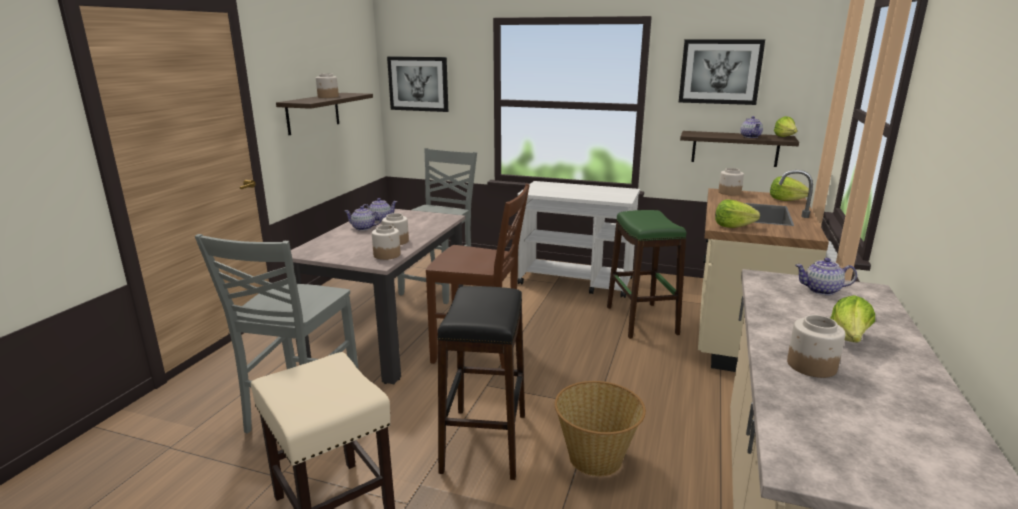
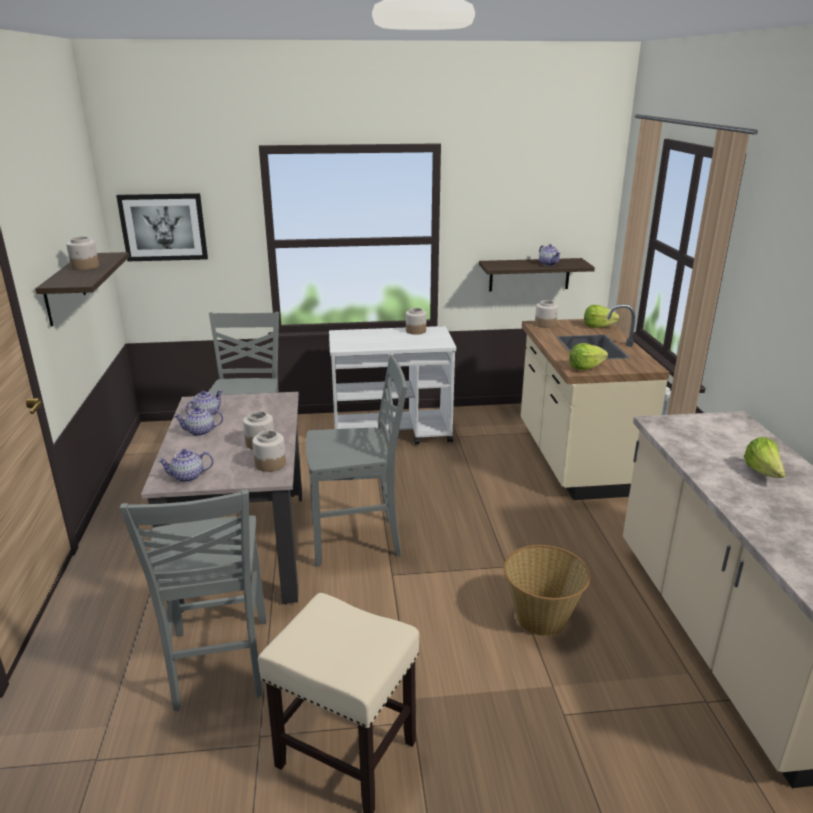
camera: 25 degrees left, 5 degrees up
brown chair [426,184,530,369] -> grey chair [306,355,408,566]
black stool [438,286,525,480] -> none
green stool [607,210,686,339] -> none
picture [679,39,765,105] -> none
lettuce [774,116,797,137] -> none
jar [787,315,846,378] -> jar moved to [406,308,426,335]
teapot [795,258,857,295] -> teapot moved to [157,449,214,482]

